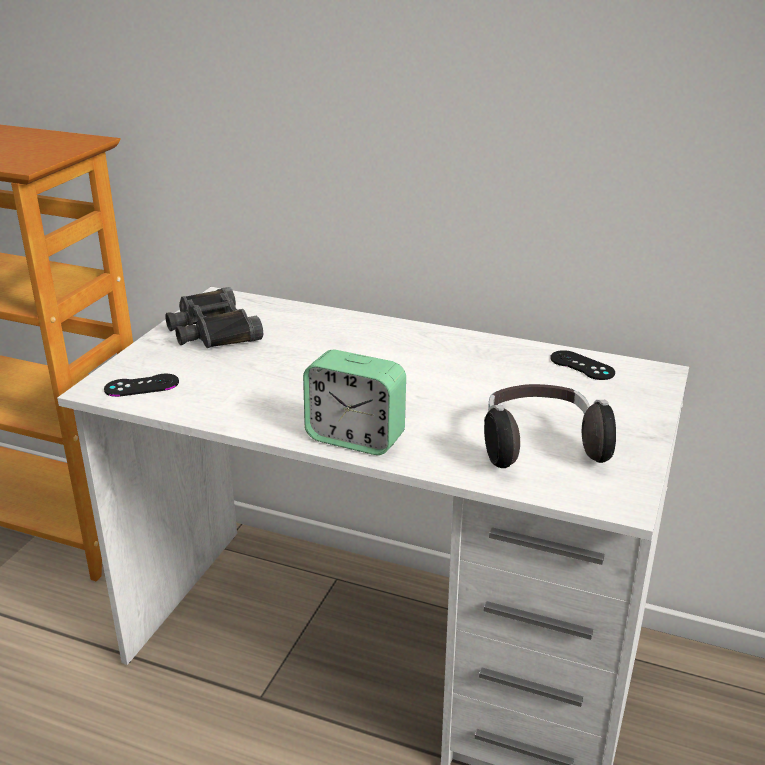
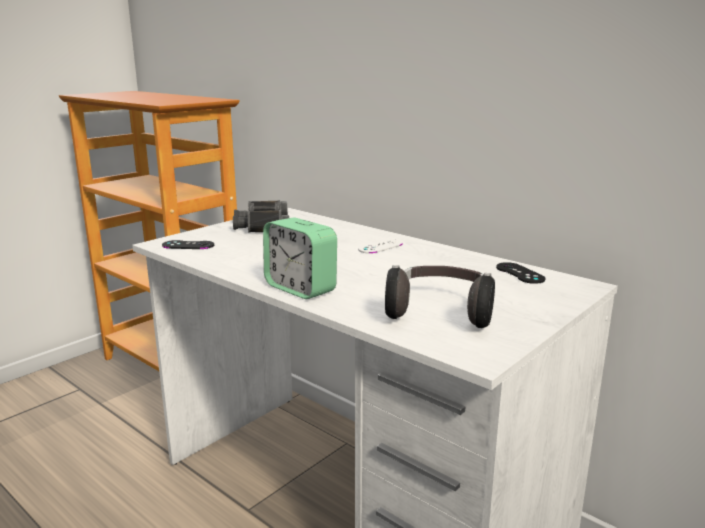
camera: 20 degrees right, 10 degrees down
none -> white game controller [358,239,403,254]

